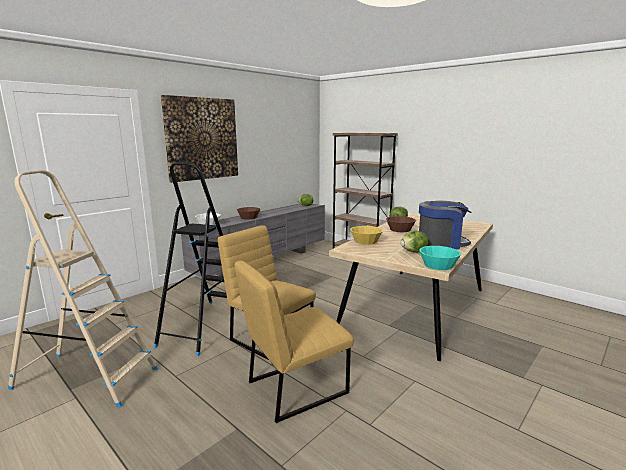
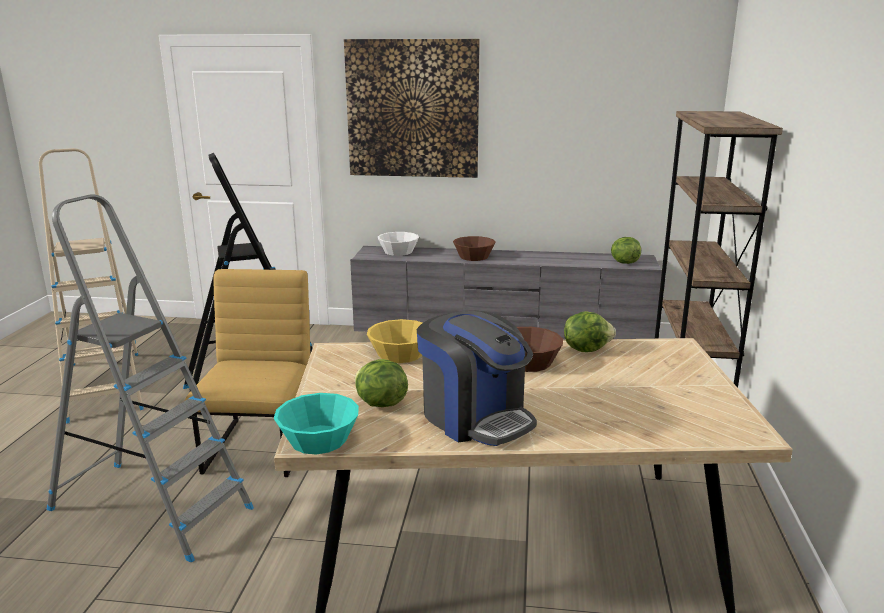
camera: 55 degrees right, 5 degrees up
yellow chair [235,260,354,423] -> grey step ladder [47,194,254,562]

